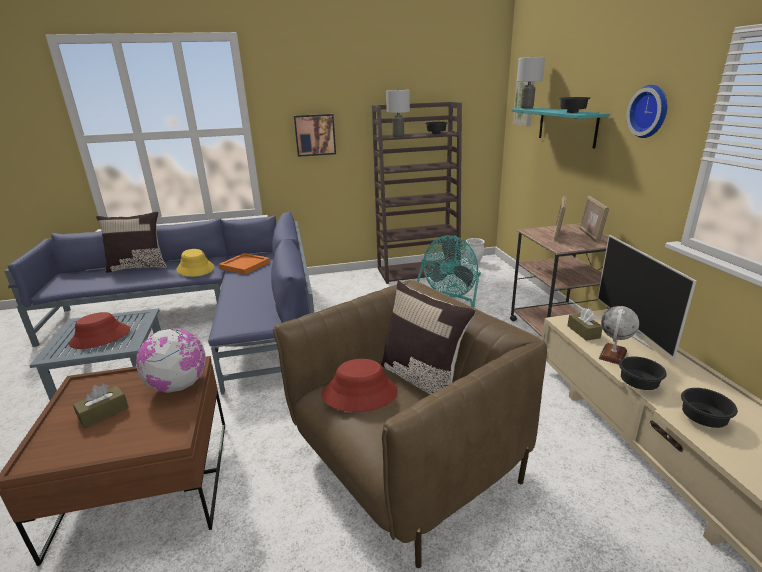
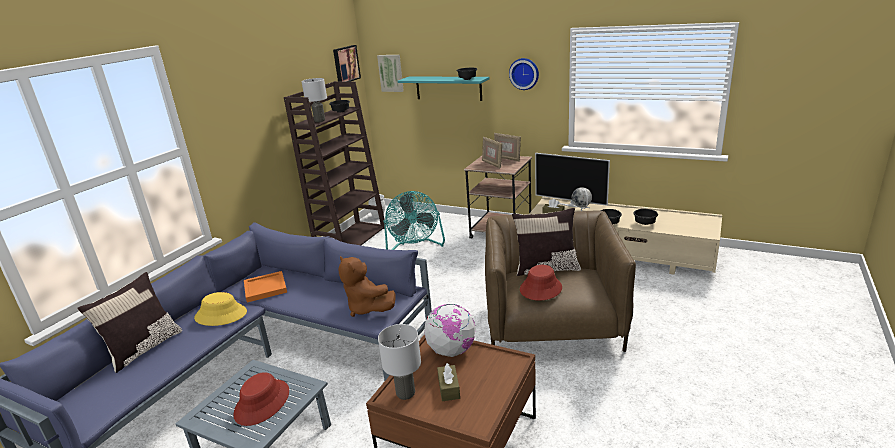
camera: 50 degrees left, 0 degrees up
picture [294,114,336,157] -> picture moved to [333,45,361,82]
white table lamp [517,57,545,109] -> white table lamp moved to [378,324,421,400]
none -> brown plush toy [339,256,395,317]

